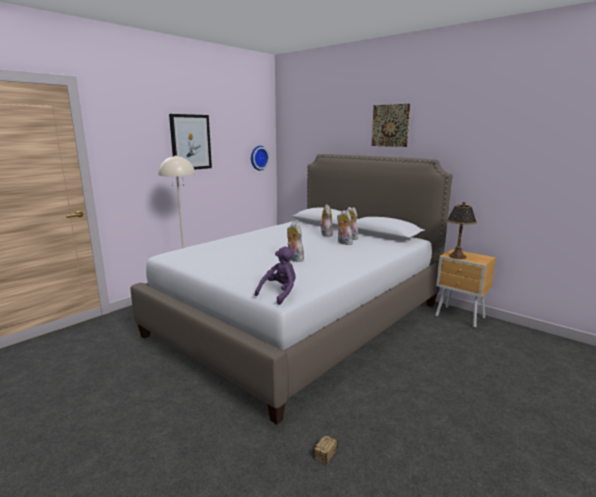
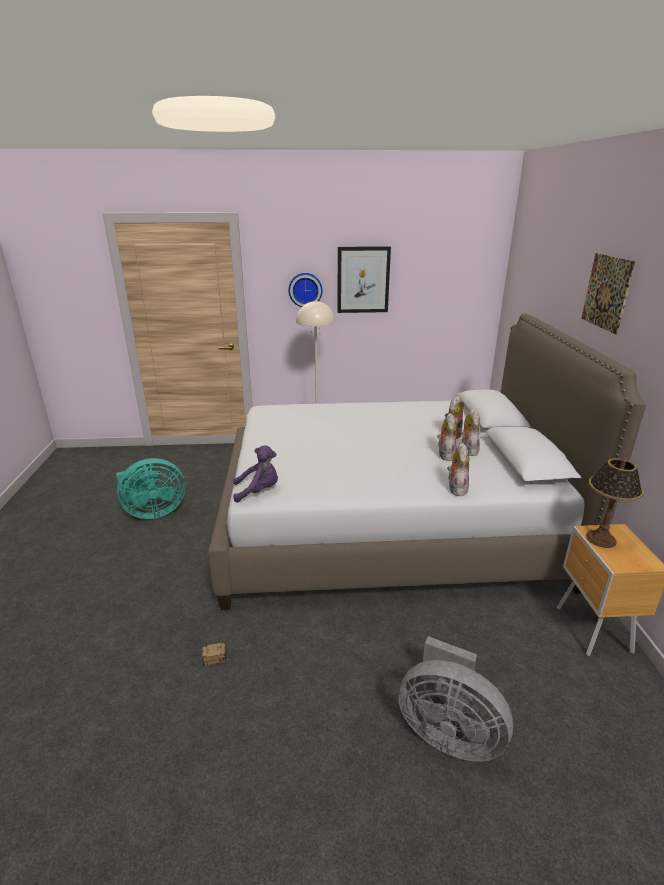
camera: 45 degrees right, 10 degrees up
wall clock [251,146,270,170] -> wall clock moved to [288,273,322,307]
plush toy [287,222,304,262] -> plush toy moved to [447,443,469,497]
none -> turquoise fan [116,458,185,519]
none -> grey fan [399,636,513,762]

